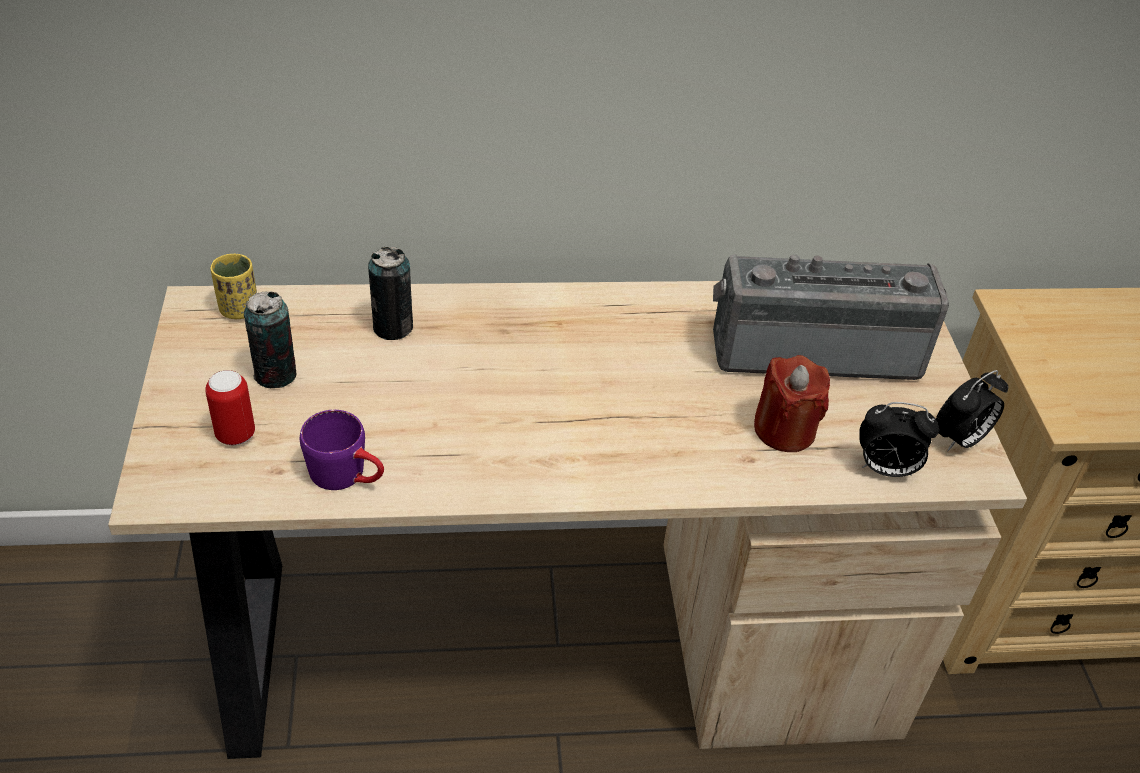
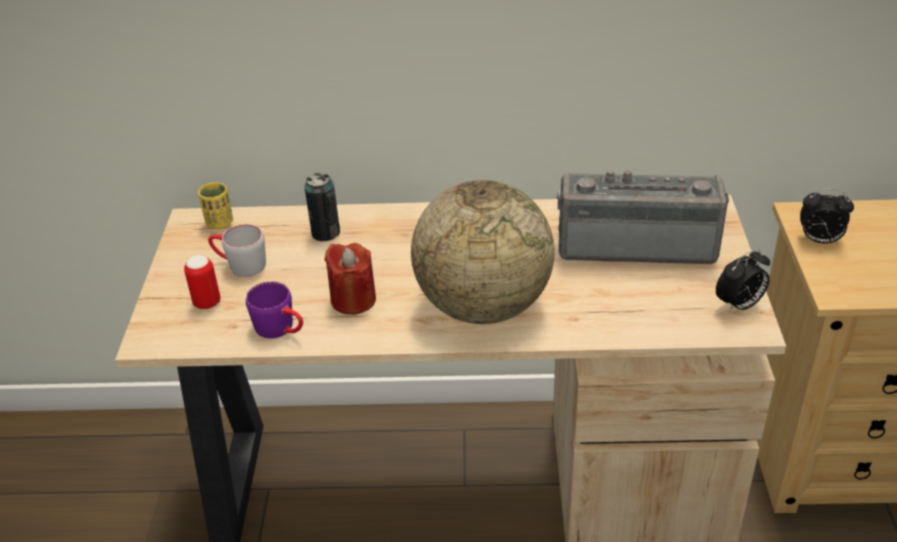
camera: 10 degrees right, 5 degrees down
can [244,291,297,388] -> grey mug [208,224,266,277]
red candle [754,355,830,452] -> red candle moved to [324,243,376,315]
alarm clock [859,402,939,477] -> alarm clock moved to [800,188,854,244]
none -> globe [411,180,554,324]

